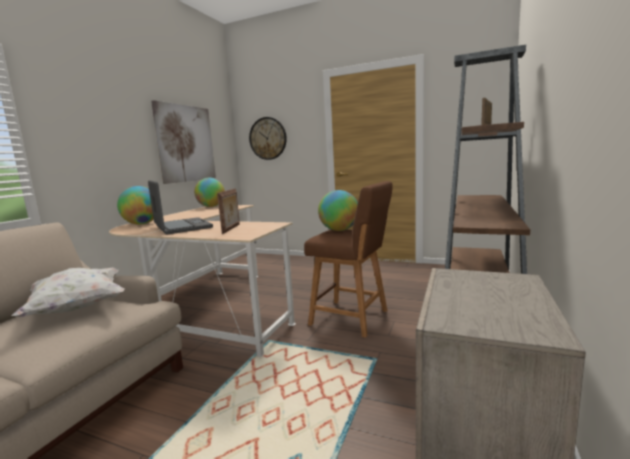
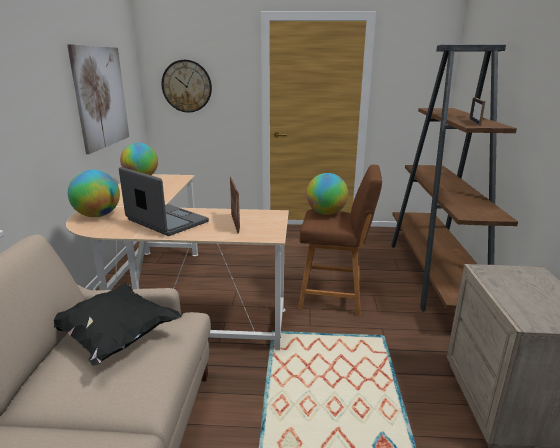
camera: 20 degrees left, 10 degrees up
white pillow [11,268,125,317] -> black pillow [54,283,182,366]

